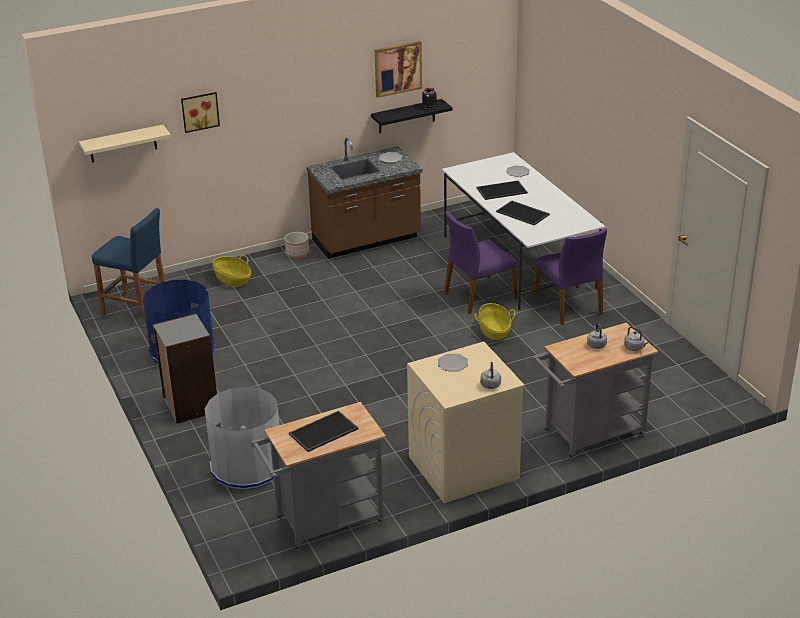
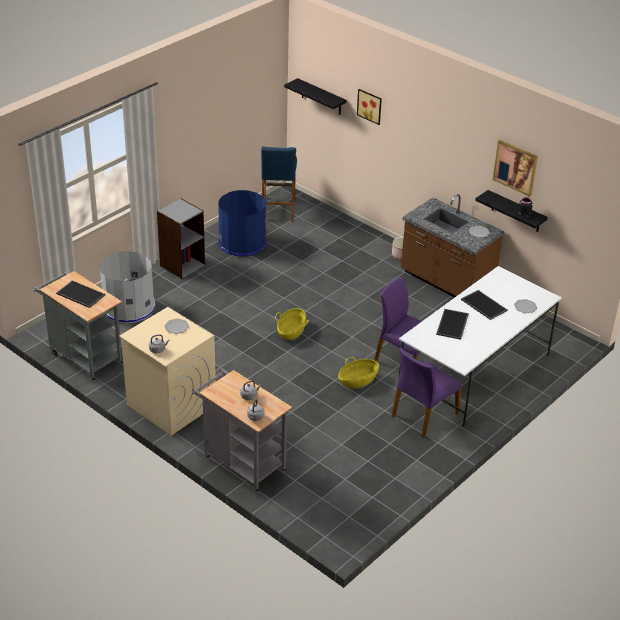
camera: 65 degrees right, 5 degrees up
beige shelf [79,125,171,163] -> black shelf [284,78,347,115]
basket [213,255,251,287] -> basket moved to [275,308,309,340]

